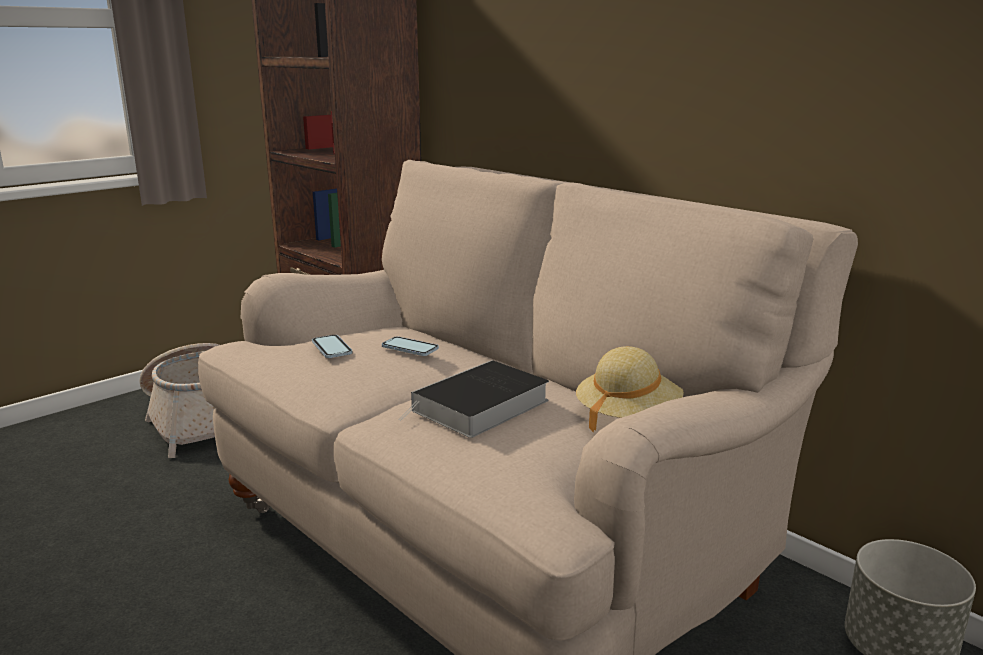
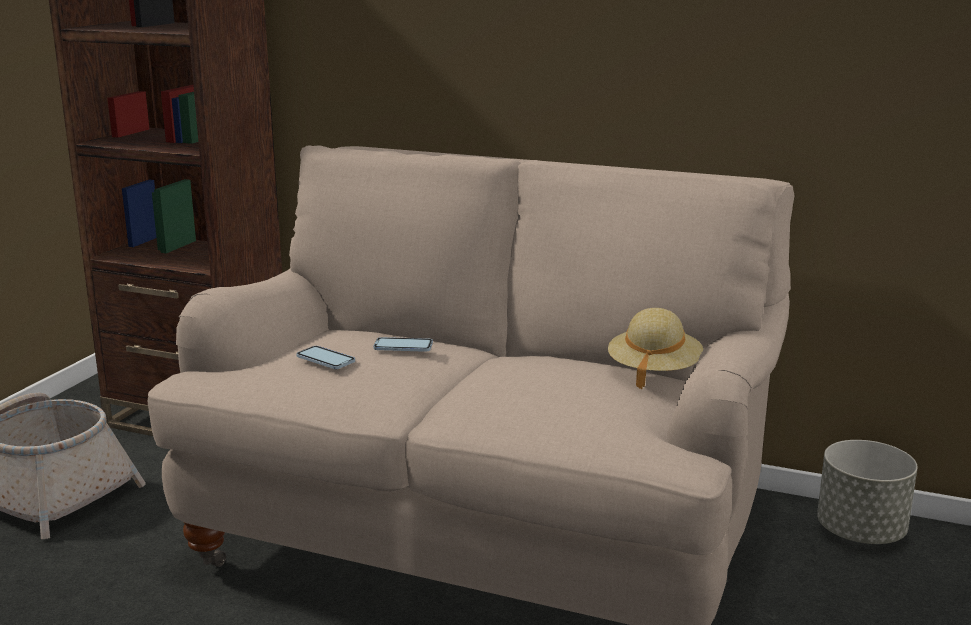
camera: 25 degrees left, 0 degrees up
book [398,360,549,438] -> none

